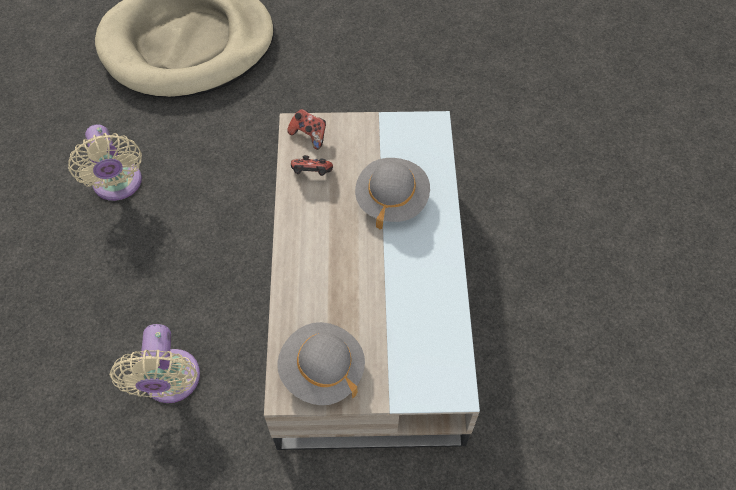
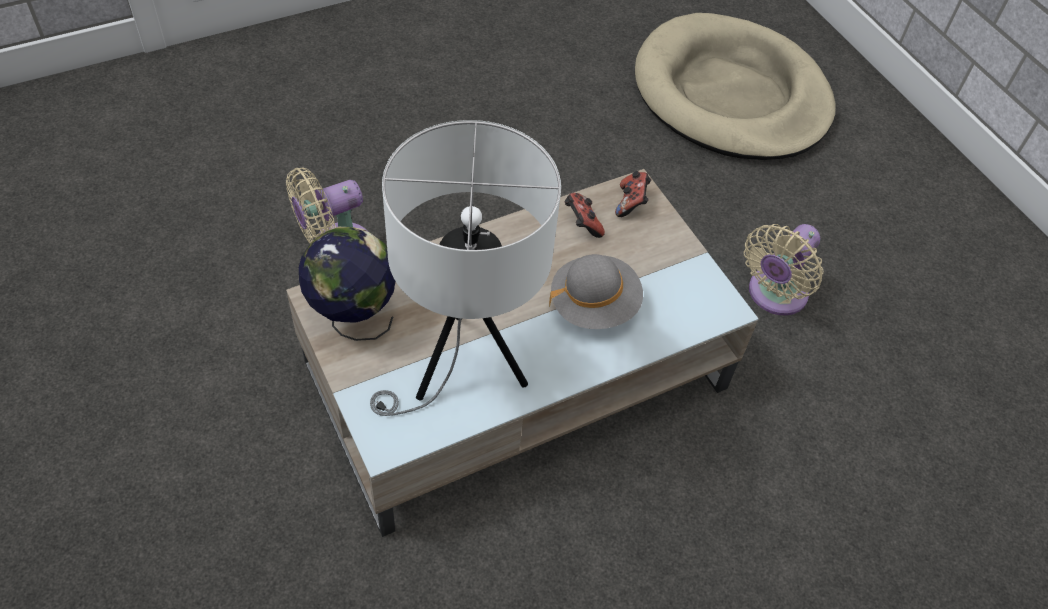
camera: 60 degrees right, 5 degrees down
beige fan [68,124,142,201] -> beige fan moved to [744,224,824,315]
grey hat [277,322,365,405] -> globe [299,227,395,341]
none -> white table lamp [370,120,561,416]

